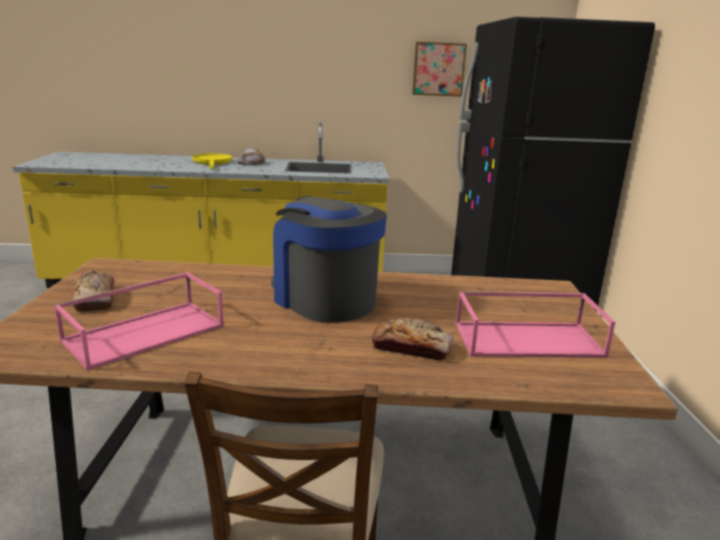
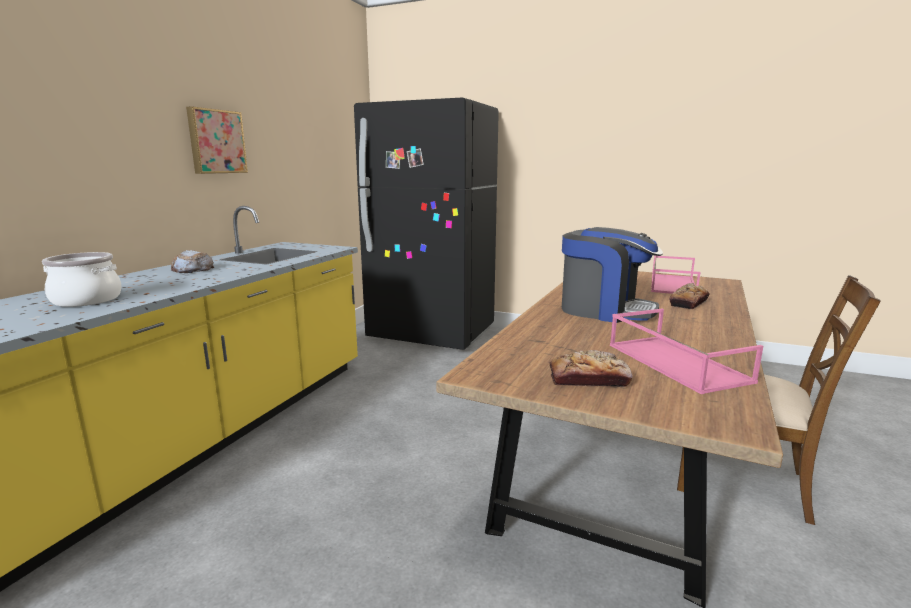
camera: 65 degrees left, 5 degrees down
yellow frying pan [192,153,232,170] -> none
coffee machine [271,196,387,323] -> coffee machine turned 135 degrees counterclockwise [562,227,663,323]
picture [412,42,467,97] -> picture moved to [186,106,248,174]
none -> cooking pot [42,252,122,307]

